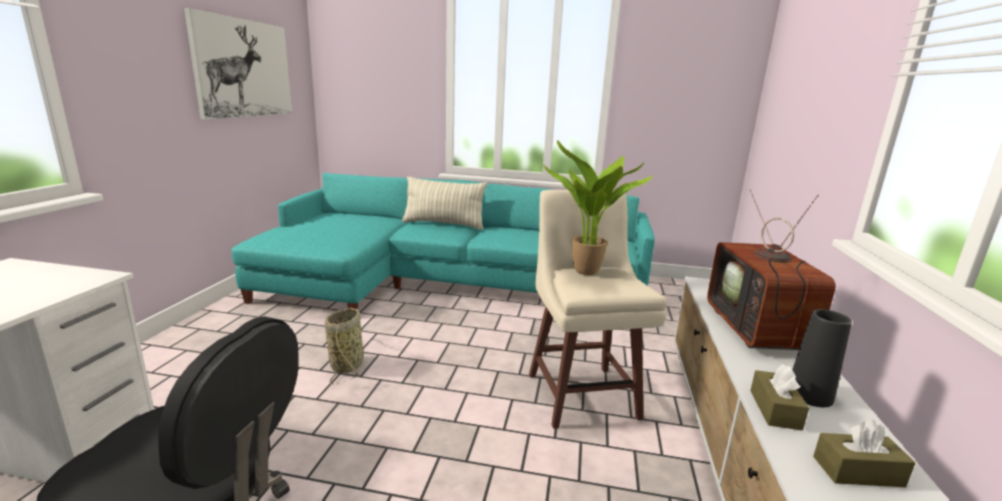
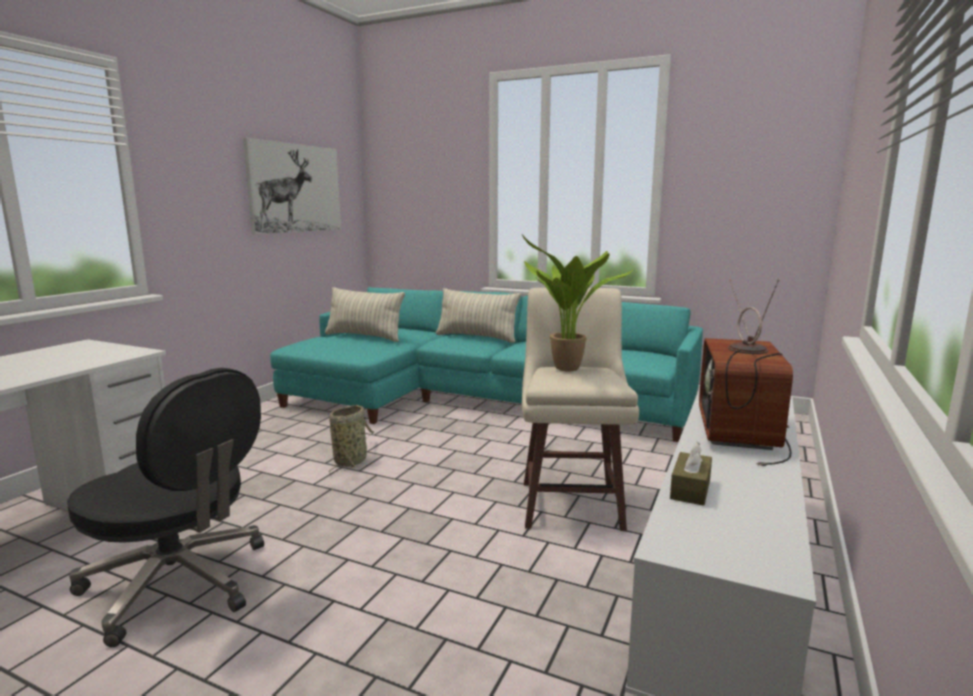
camera: 15 degrees right, 5 degrees down
black vase [792,309,852,407] -> none
brown tissue box [813,420,916,487] -> none
none -> pillow [325,287,405,342]

